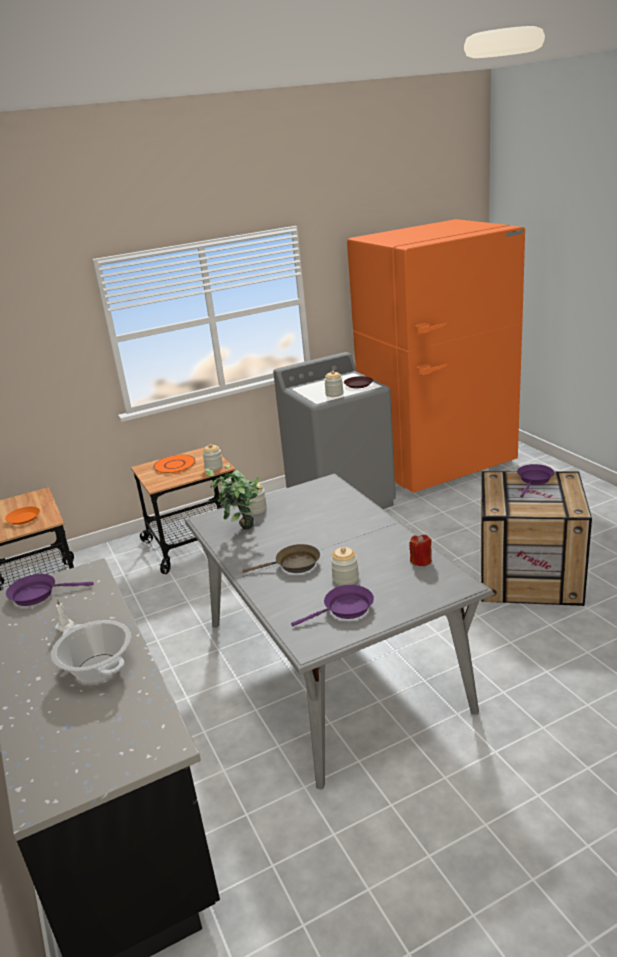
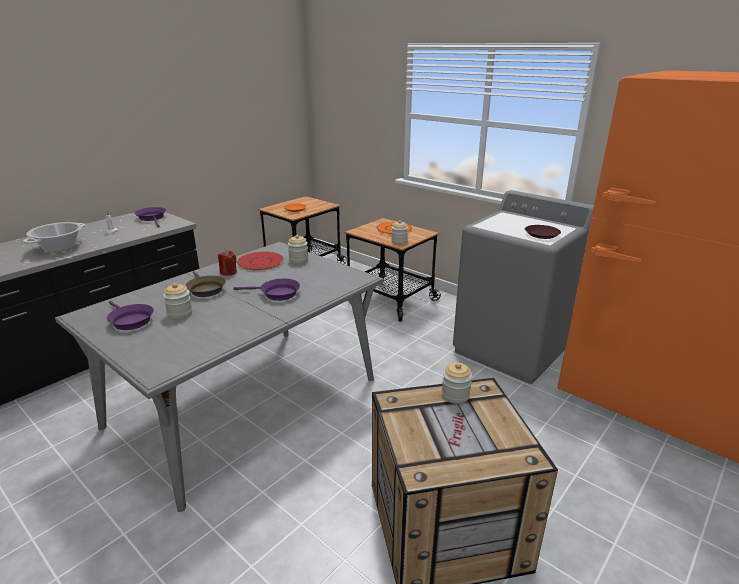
camera: 65 degrees right, 0 degrees up
potted plant [205,465,264,530] -> red plate [237,251,284,270]
jar [324,371,344,397] -> jar moved to [442,362,472,404]
red candle [409,534,432,566] -> red candle moved to [218,251,237,276]
purple frying pan [517,464,554,498] -> purple frying pan moved to [233,279,300,301]

